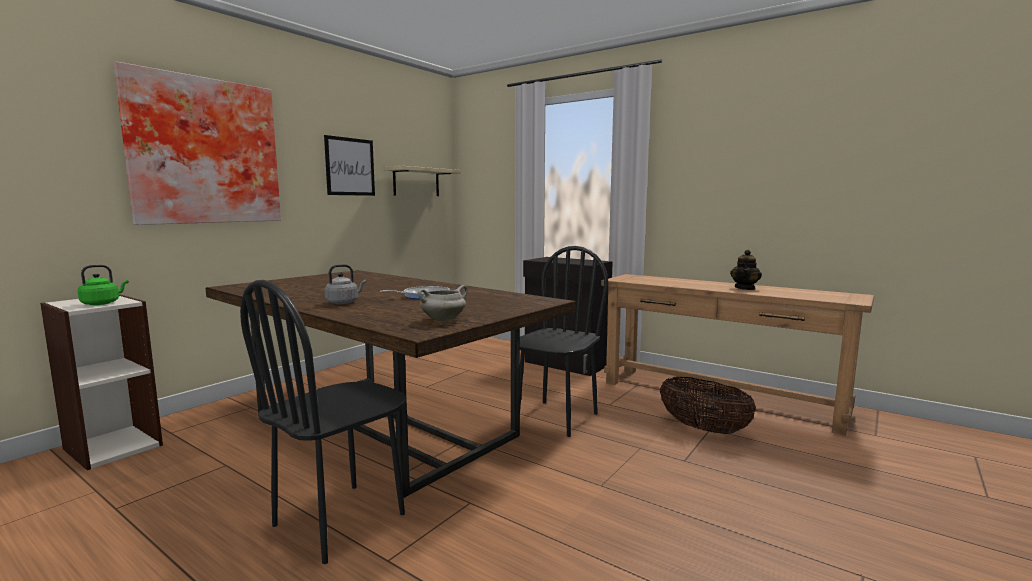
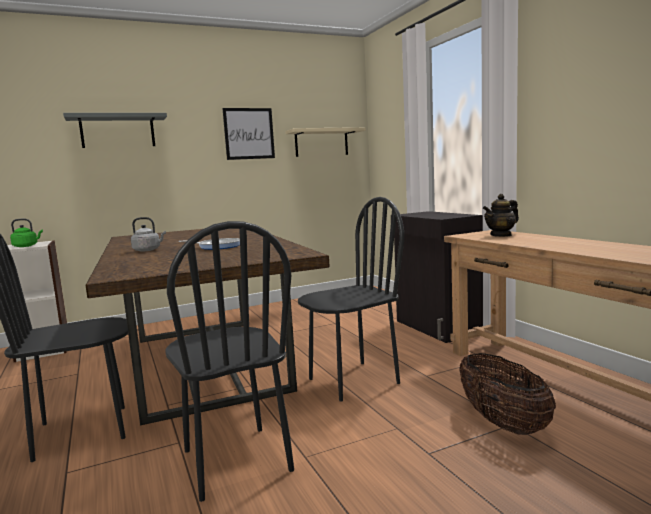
camera: 30 degrees right, 0 degrees up
picture [114,61,281,225] -> grey shelf [63,113,167,148]
white cooking pot [418,285,467,322] -> none
teapot [730,250,762,290] -> teapot moved to [483,194,519,237]
none -> black chair [165,221,294,502]

